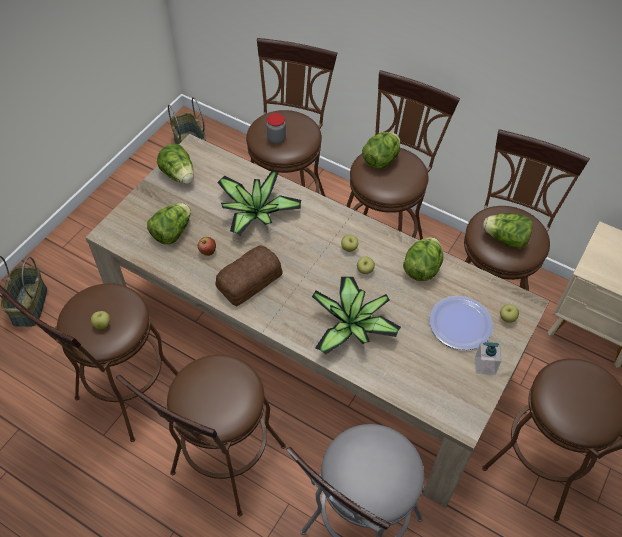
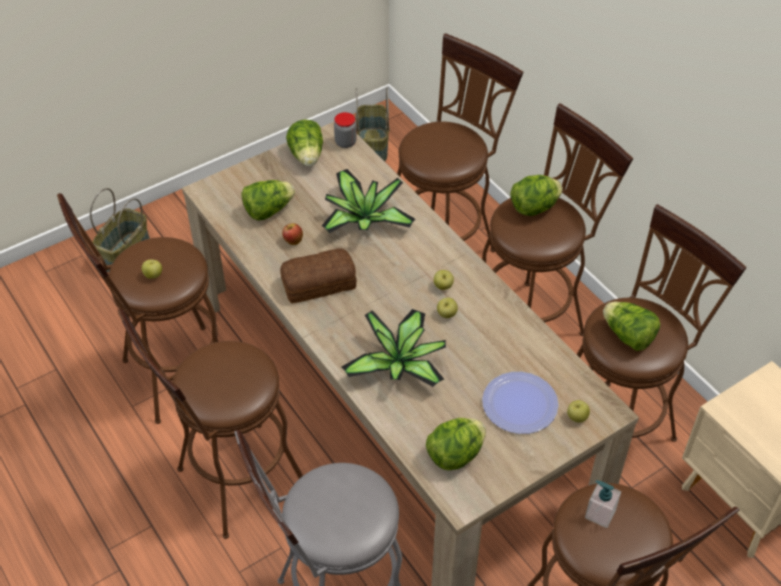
camera: 25 degrees right, 5 degrees down
jar [267,113,286,144] -> jar moved to [334,112,357,148]
lettuce [403,237,443,281] -> lettuce moved to [426,418,486,471]
soap dispenser [475,342,502,375] -> soap dispenser moved to [585,480,621,528]

